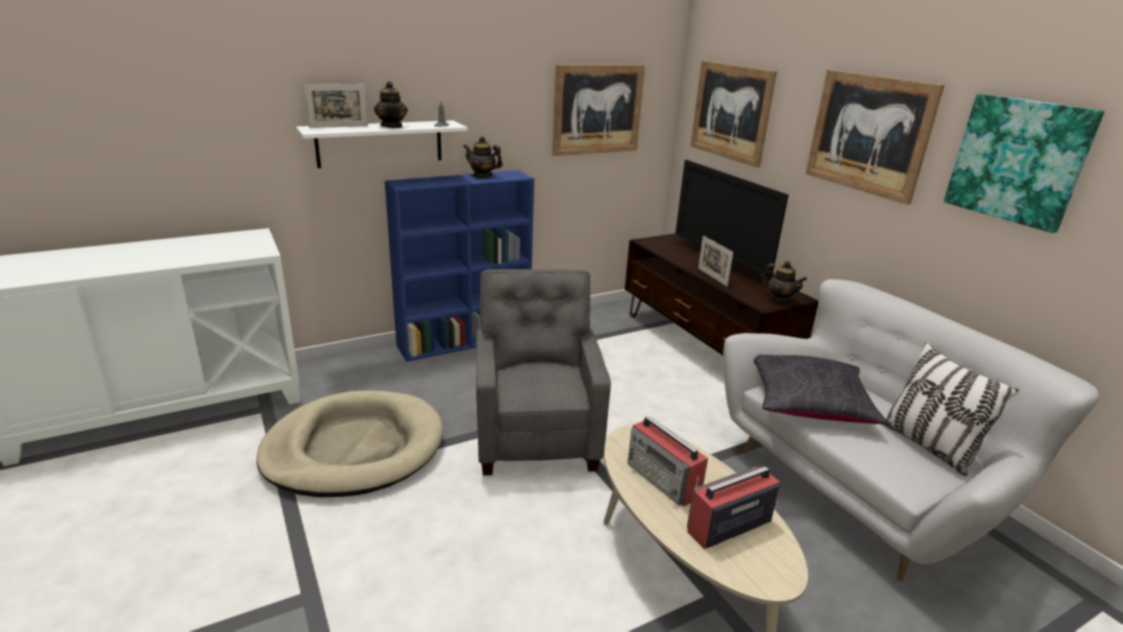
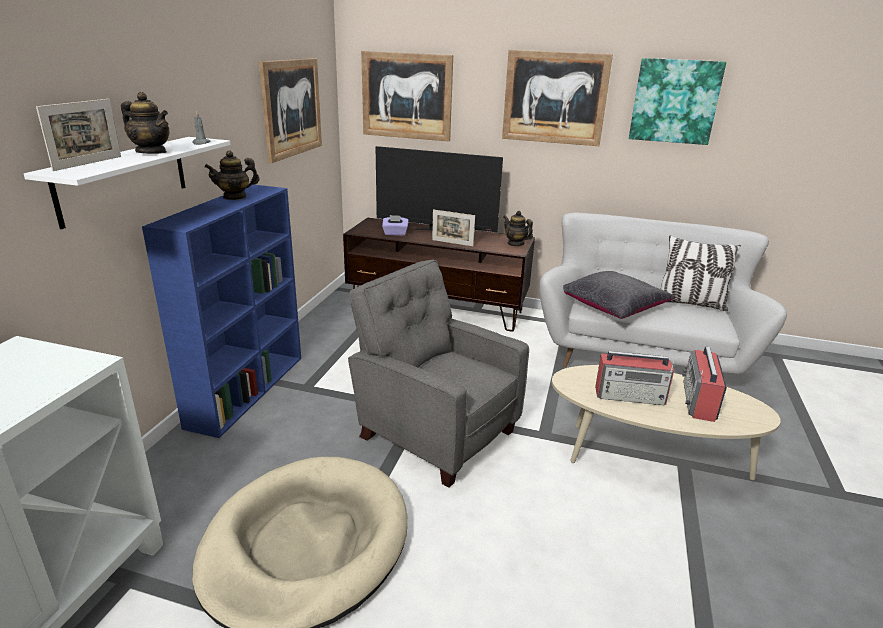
camera: 45 degrees left, 0 degrees up
teapot [762,261,807,303] -> teapot turned 135 degrees counterclockwise [503,211,533,247]
none -> purple tissue box [382,215,409,236]

